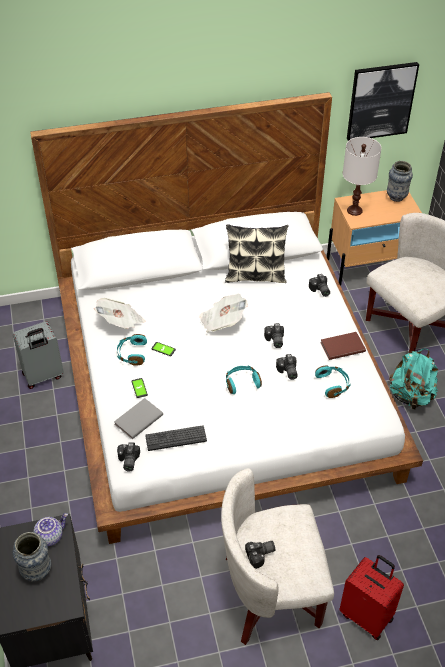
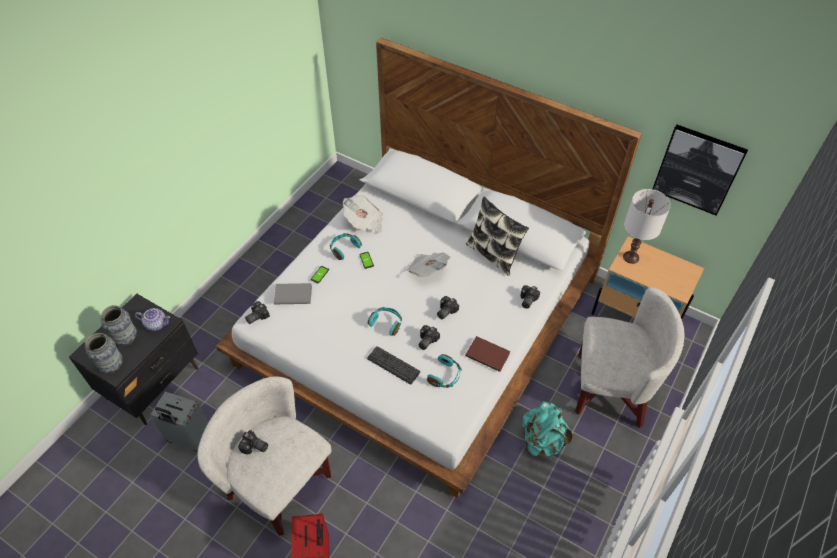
camera: 45 degrees right, 5 degrees up
grey suitcase [13,321,64,389] -> grey suitcase moved to [150,392,208,451]
keyboard [145,425,207,451] -> keyboard moved to [367,346,420,384]
vase [387,161,413,202] -> vase moved to [85,333,123,373]

